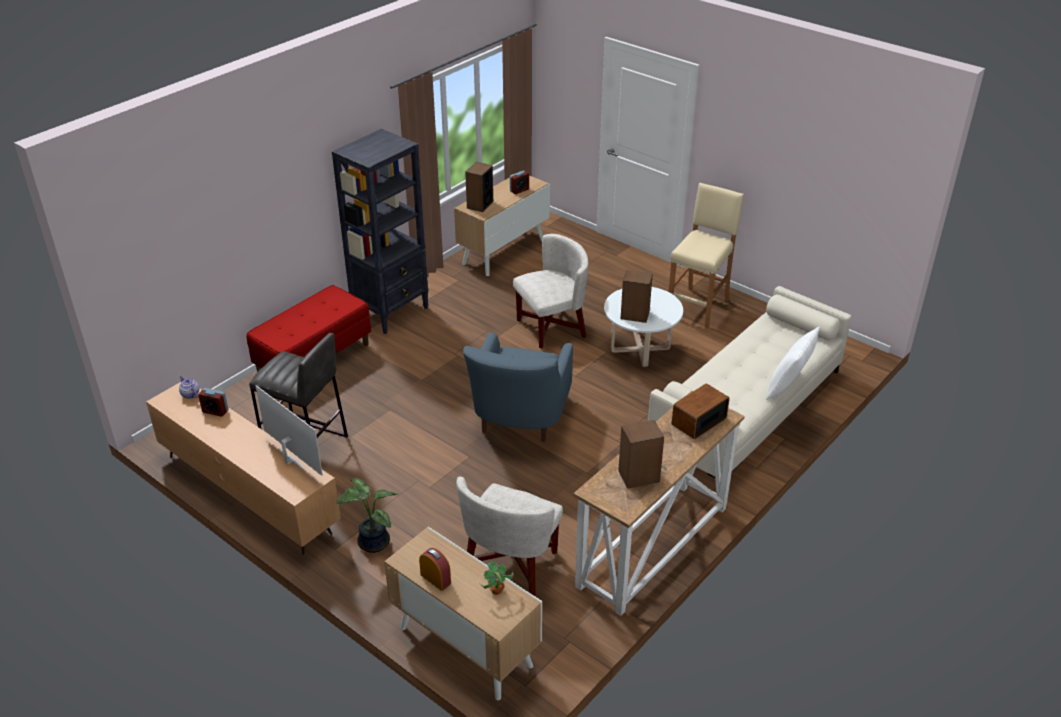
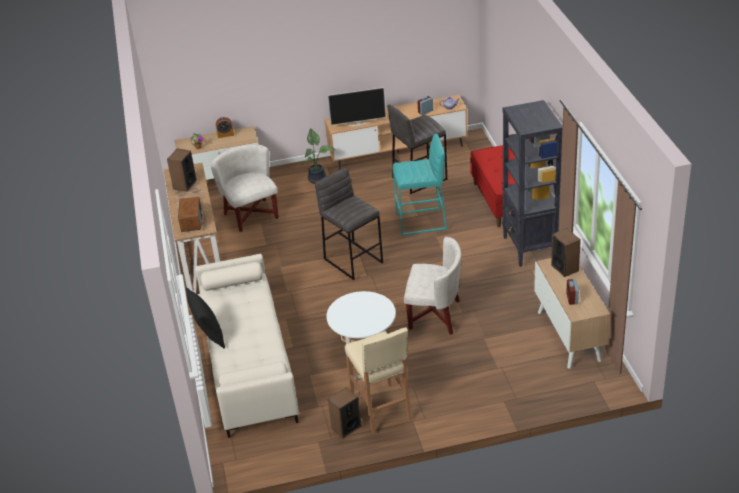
camera: 130 degrees right, 0 degrees up
blue armchair [463,332,573,442] -> grey stool [315,167,383,280]
white armchair [513,234,588,348] -> white armchair turned 90 degrees counterclockwise [404,237,461,335]
speaker [621,270,653,323] -> speaker moved to [328,387,361,438]
white pillow [766,327,820,400] -> black pillow [185,287,225,349]
none -> turquoise stool [393,134,447,236]

